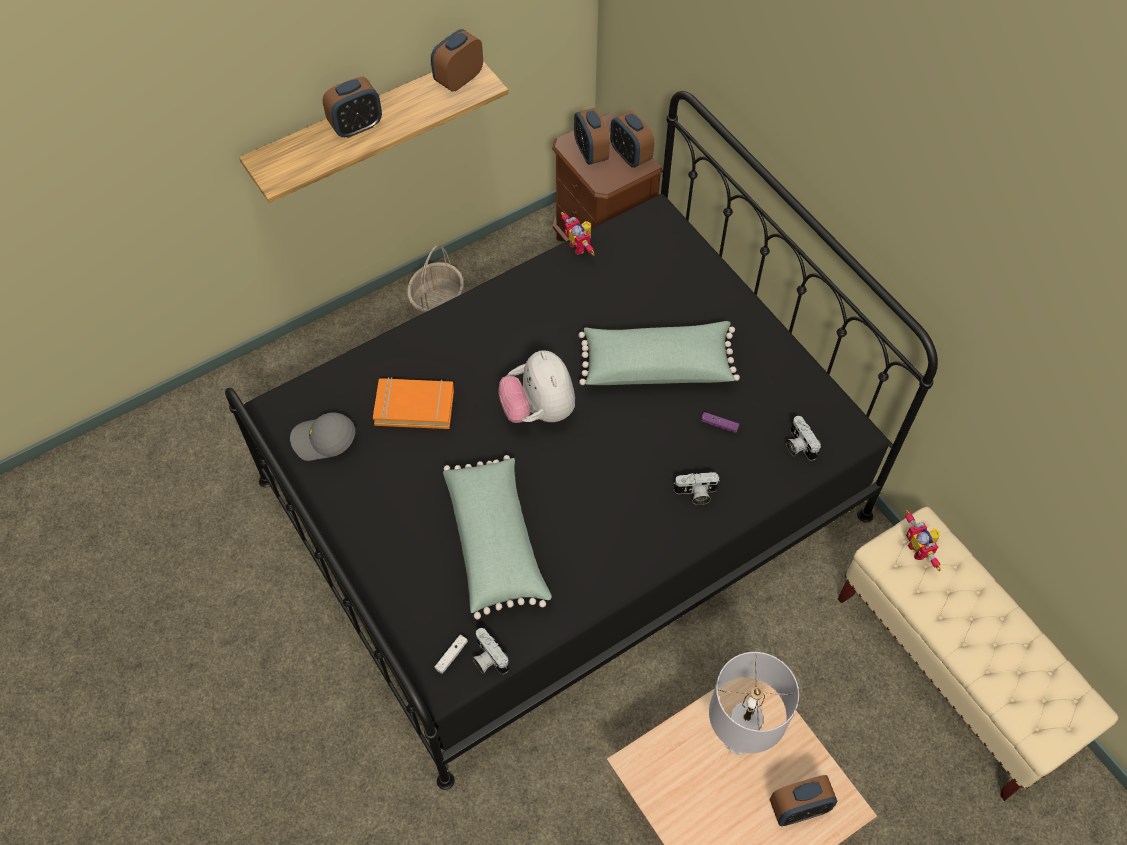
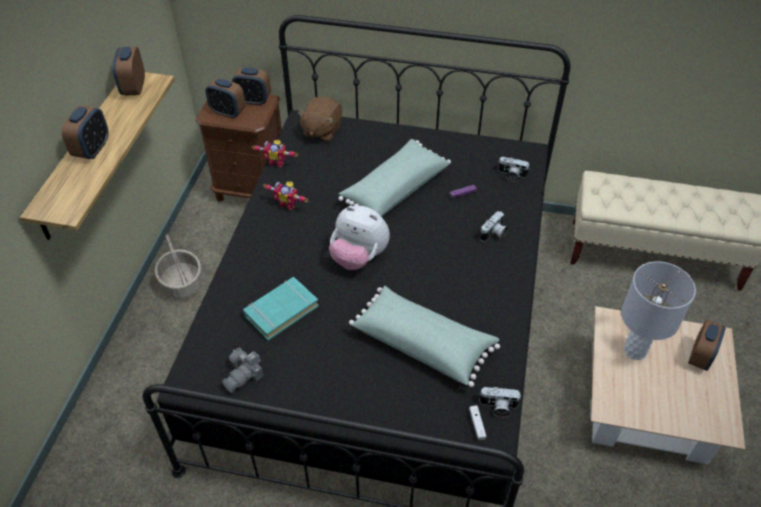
camera: 45 degrees left, 10 degrees down
grey cap [290,412,355,461] -> camera [222,347,264,393]
orange book [373,377,454,429] -> turquoise book [243,277,319,341]
toy robot [905,510,941,572] -> toy robot moved to [263,182,308,210]
none -> brown plush toy [298,96,342,142]

